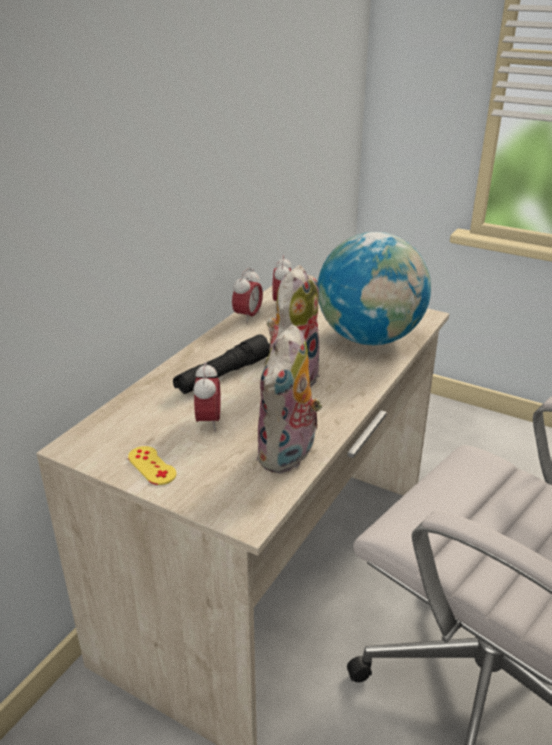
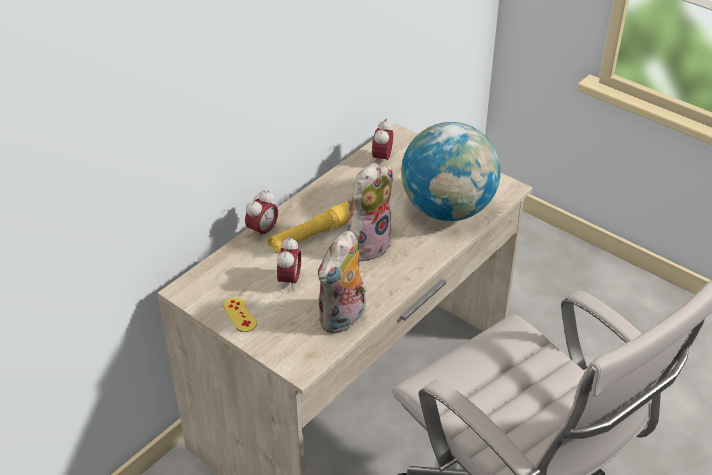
camera: 10 degrees right, 10 degrees up
black flashlight [173,334,270,394] -> yellow flashlight [267,202,350,253]
alarm clock [232,268,263,323] -> alarm clock moved to [245,190,278,241]

